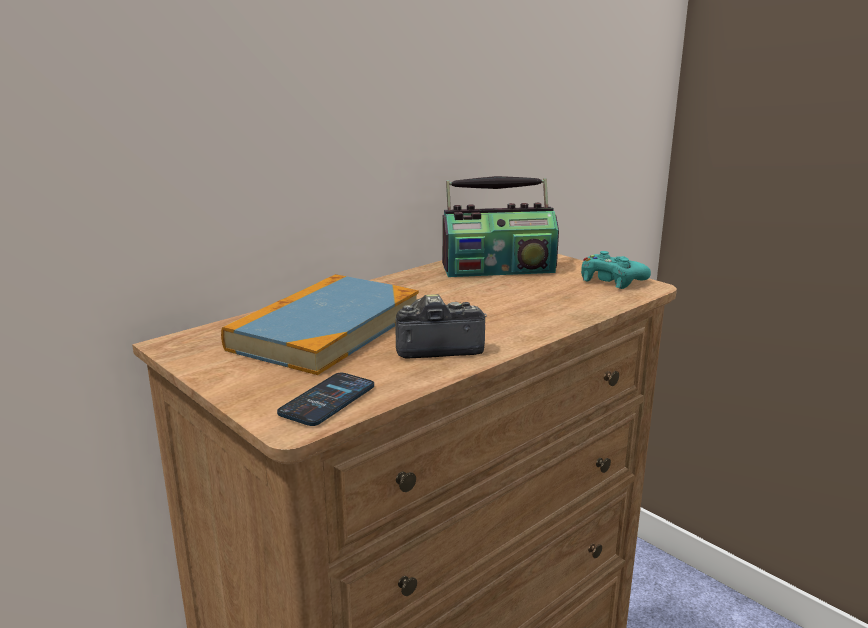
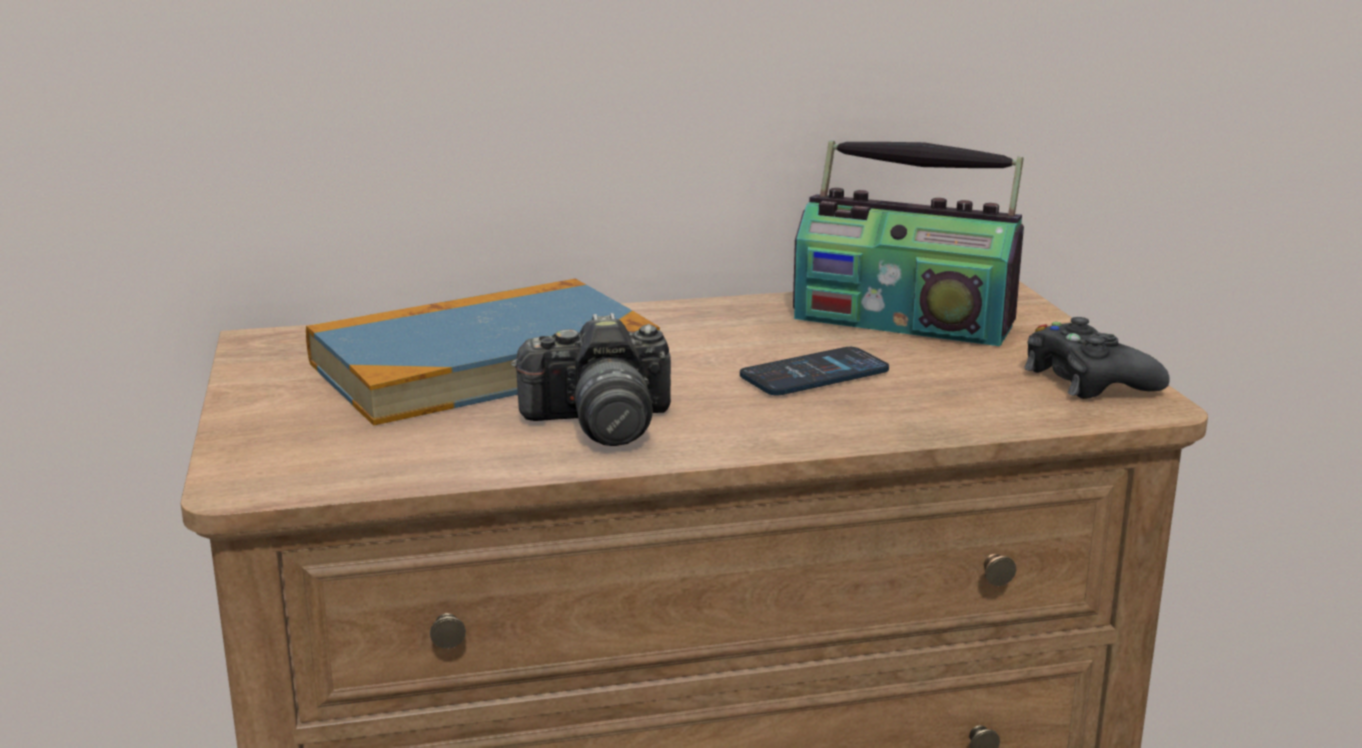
camera: 30 degrees right, 0 degrees up
phone [277,373,374,426] -> phone moved to [740,347,889,395]
camera [395,294,487,358] -> camera turned 150 degrees clockwise [511,313,671,446]
turquoise game controller [581,251,651,289] -> black game controller [1024,317,1169,399]

